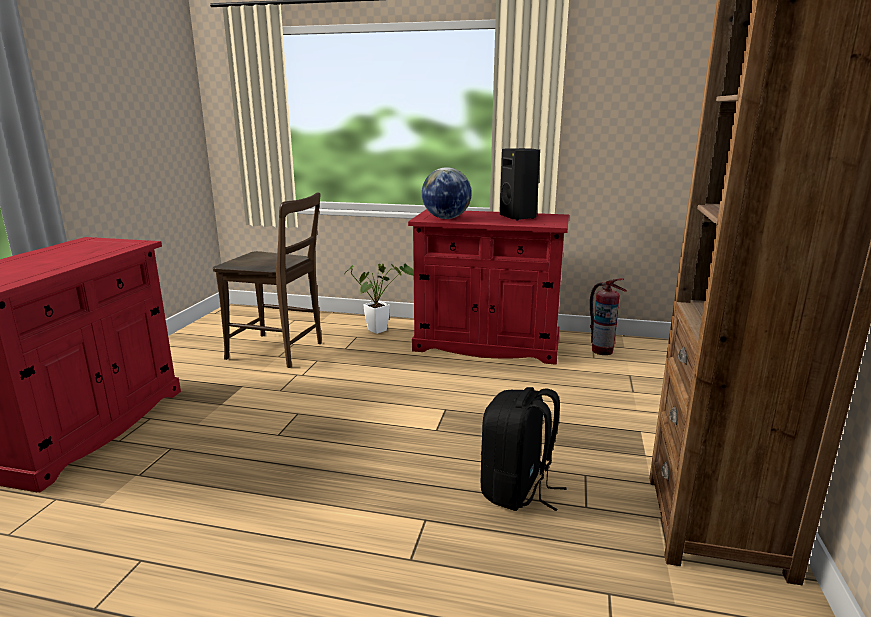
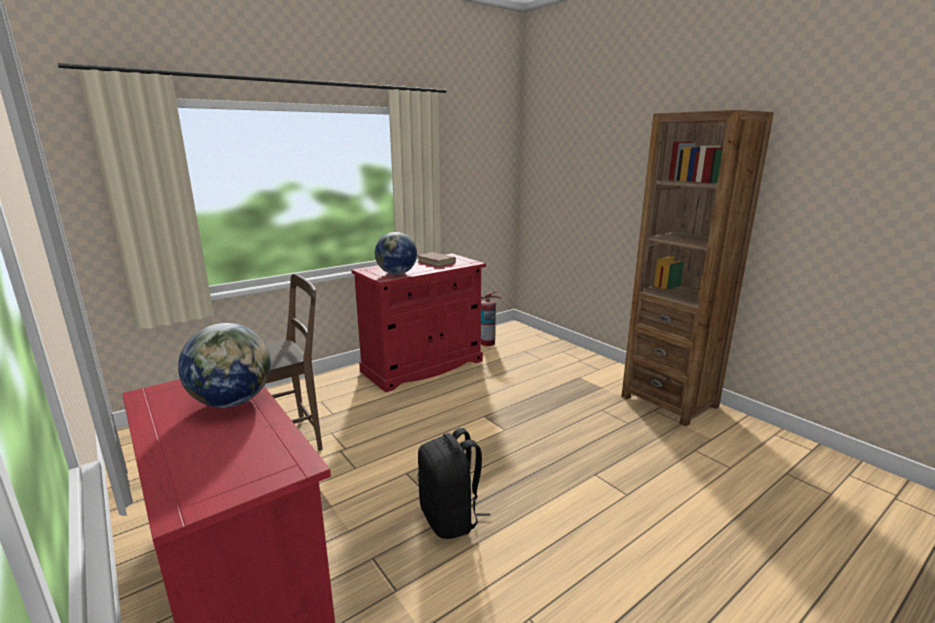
camera: 50 degrees left, 0 degrees up
potted plant [343,263,414,334] -> none
black backpack [481,387,566,511] -> black backpack moved to [418,428,490,539]
black speaker [500,148,540,221] -> brown book [417,252,456,267]
none -> globe [178,323,271,408]

